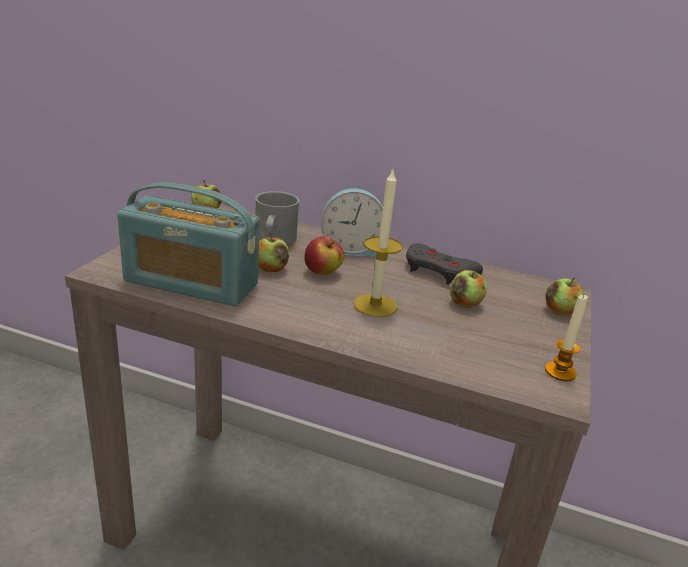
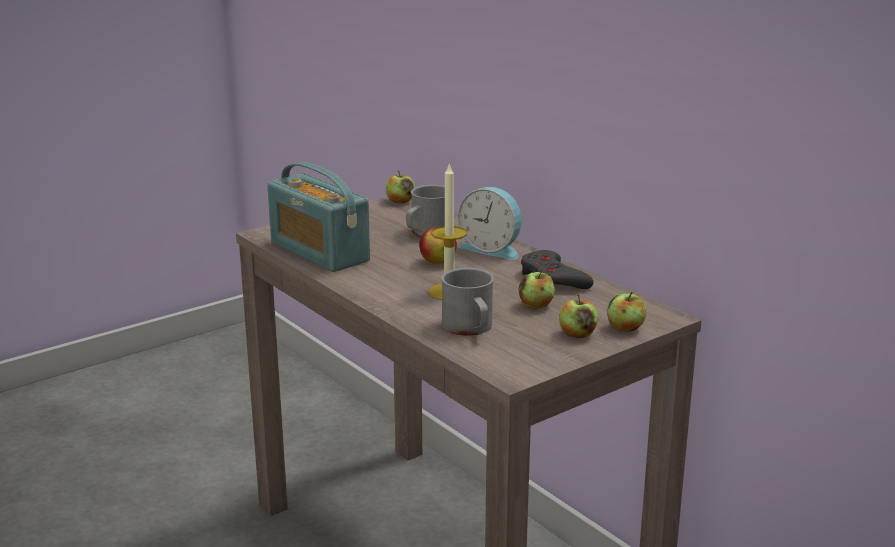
camera: 35 degrees right, 5 degrees down
apple [258,233,289,272] -> apple moved to [559,295,598,338]
candle [545,295,588,381] -> none
none -> grey mug [441,268,494,336]

